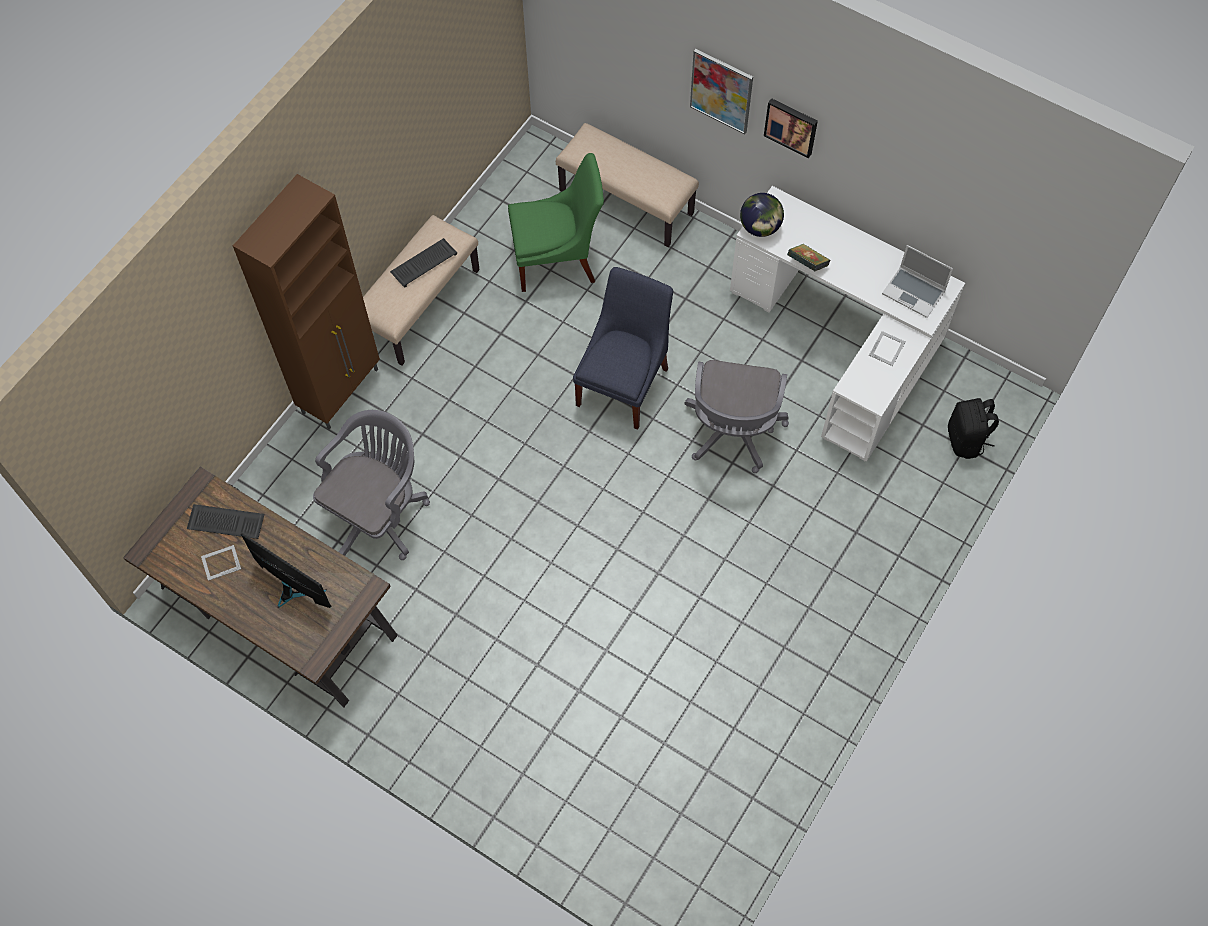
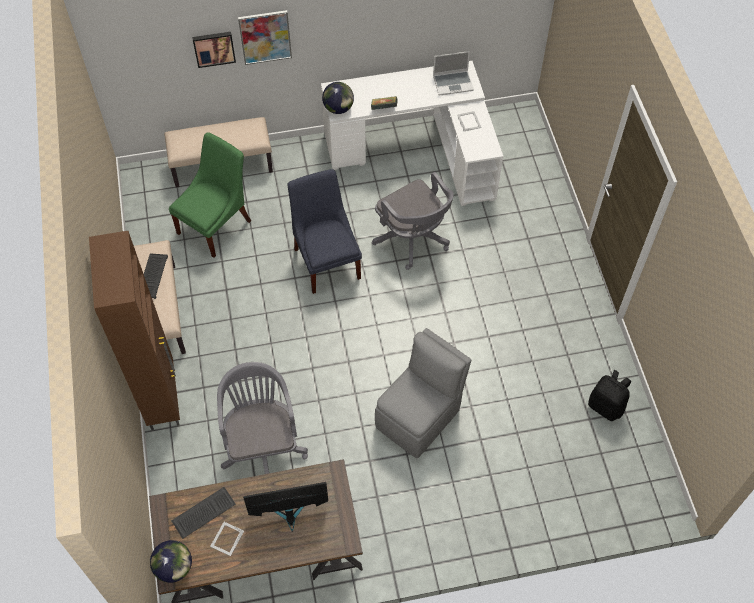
camera: 45 degrees left, 5 degrees down
picture [764,98,818,158] -> picture moved to [192,32,236,68]
black backpack [948,398,999,459] -> black backpack moved to [588,370,631,421]
none -> globe [150,540,192,583]
none -> grey chair [375,328,471,458]

